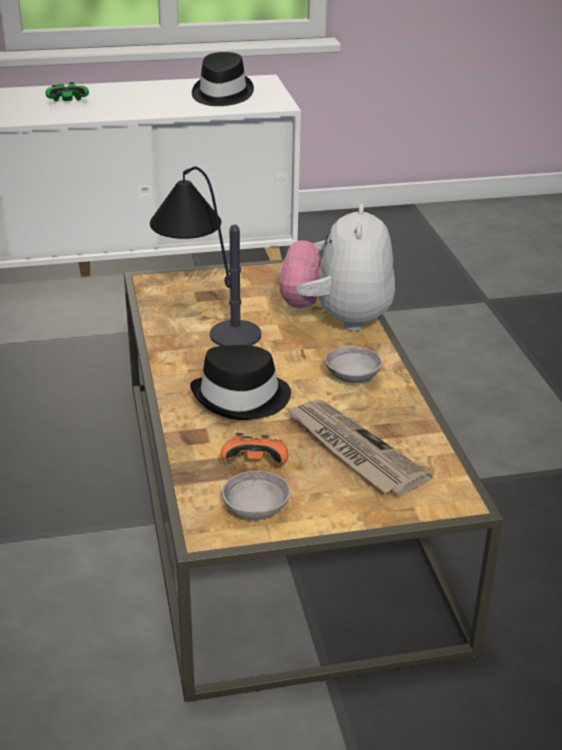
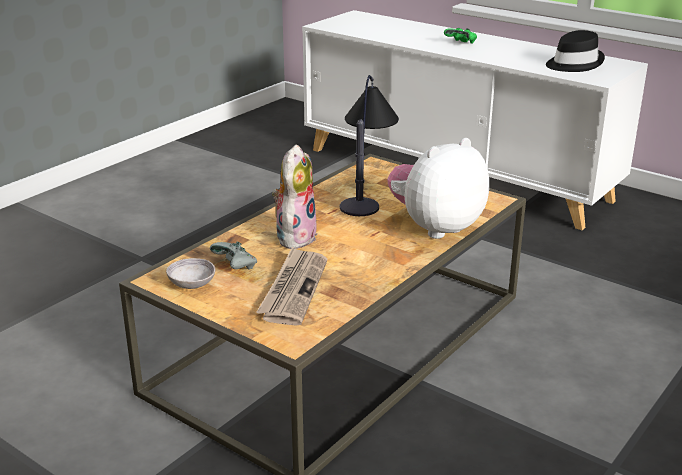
camera: 50 degrees right, 5 degrees down
black hat [190,345,291,420] -> plush toy [272,144,317,249]
orange game controller [221,433,288,464] -> grey game controller [210,242,257,270]
grey bowl [325,346,382,383] -> none

